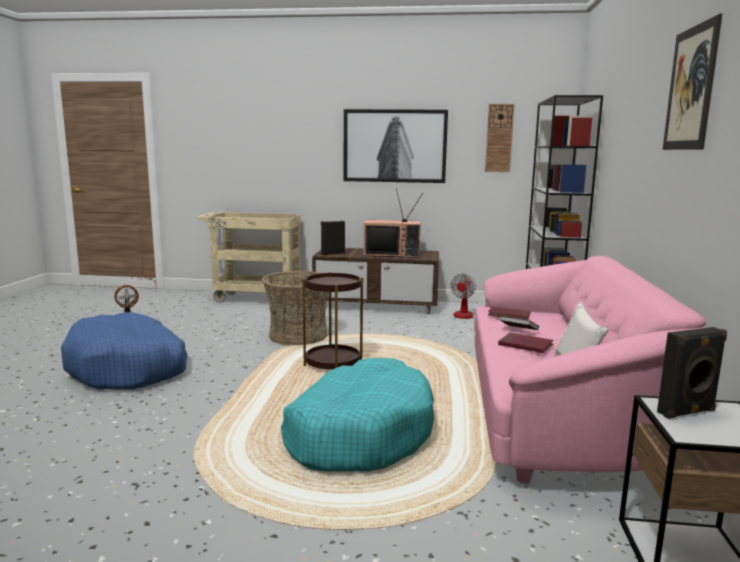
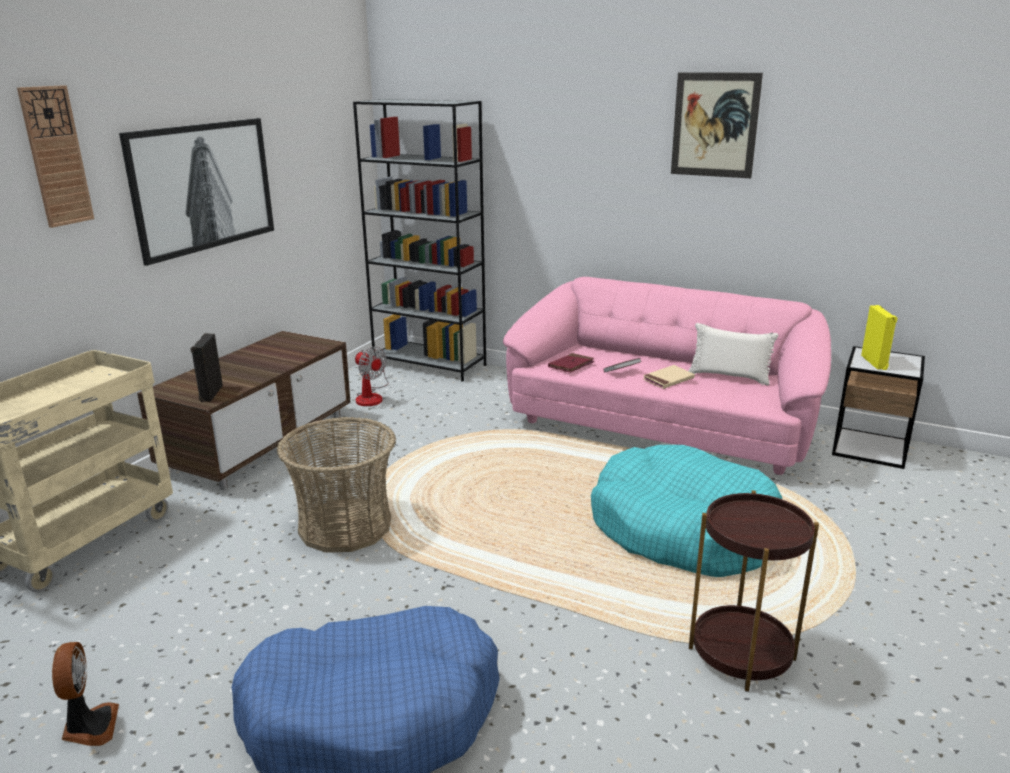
camera: 70 degrees left, 10 degrees up
brown side table [303,272,363,370] -> brown side table moved to [689,490,819,692]
television [363,188,423,258] -> none
wall clock [485,104,514,172] -> wall clock moved to [17,85,94,228]
red book [498,333,554,353] -> beige book [643,365,695,389]
black speaker [657,327,727,419] -> yellow speaker [861,305,898,370]

